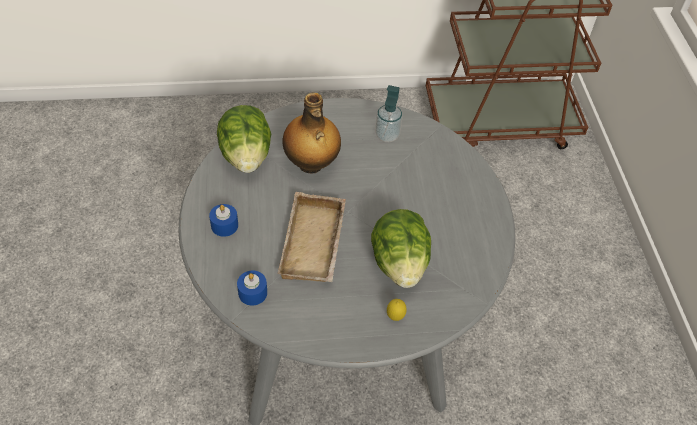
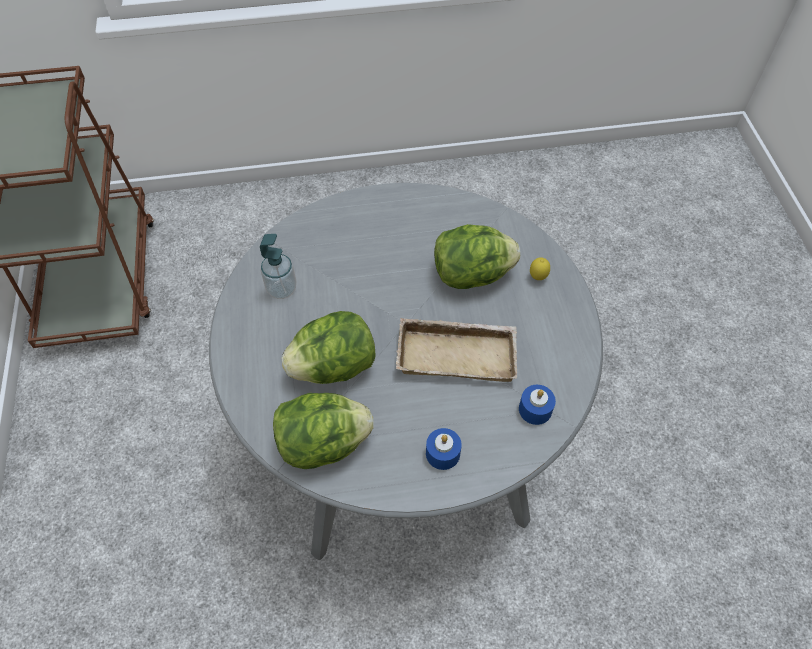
camera: 90 degrees left, 5 degrees up
bottle [282,93,341,174] -> lettuce [281,311,376,384]

